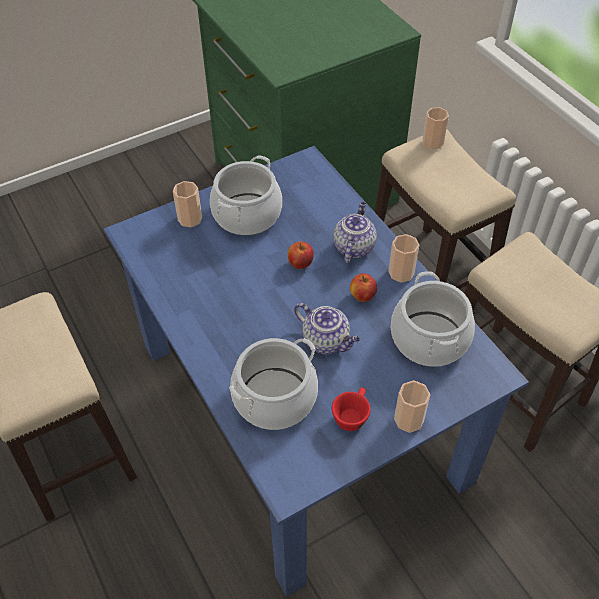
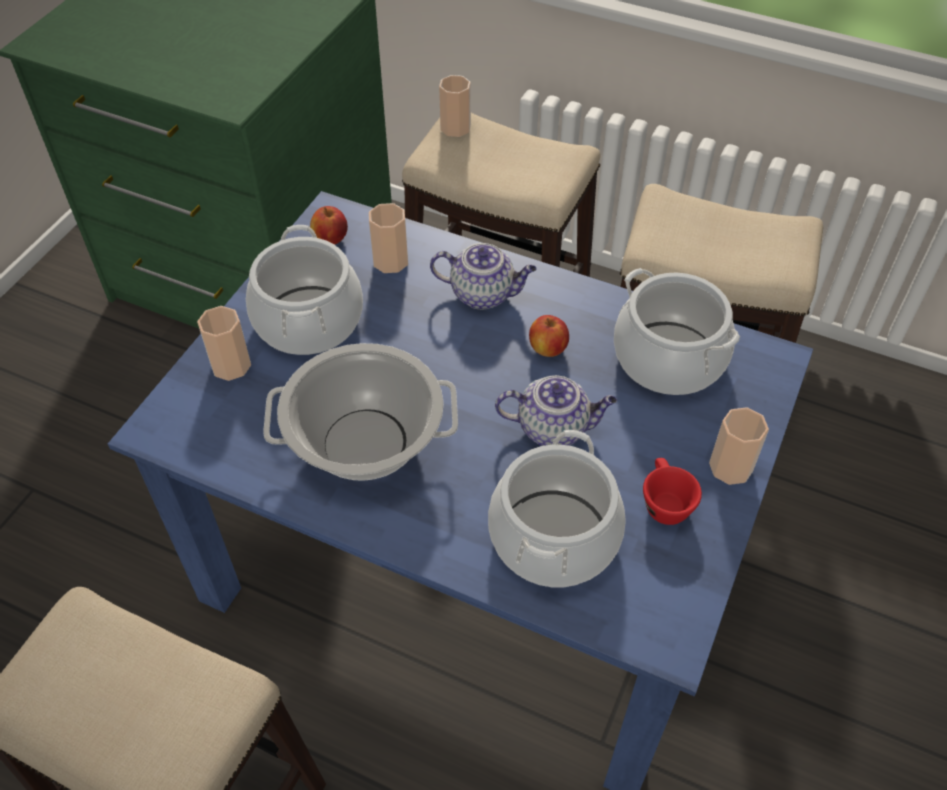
camera: 35 degrees left, 0 degrees up
apple [288,241,314,269] -> apple moved to [310,206,348,245]
teapot [333,202,377,263] -> teapot turned 120 degrees clockwise [430,243,537,309]
cup [388,234,419,282] -> cup moved to [369,203,408,273]
none -> cooking pot [263,343,458,481]

